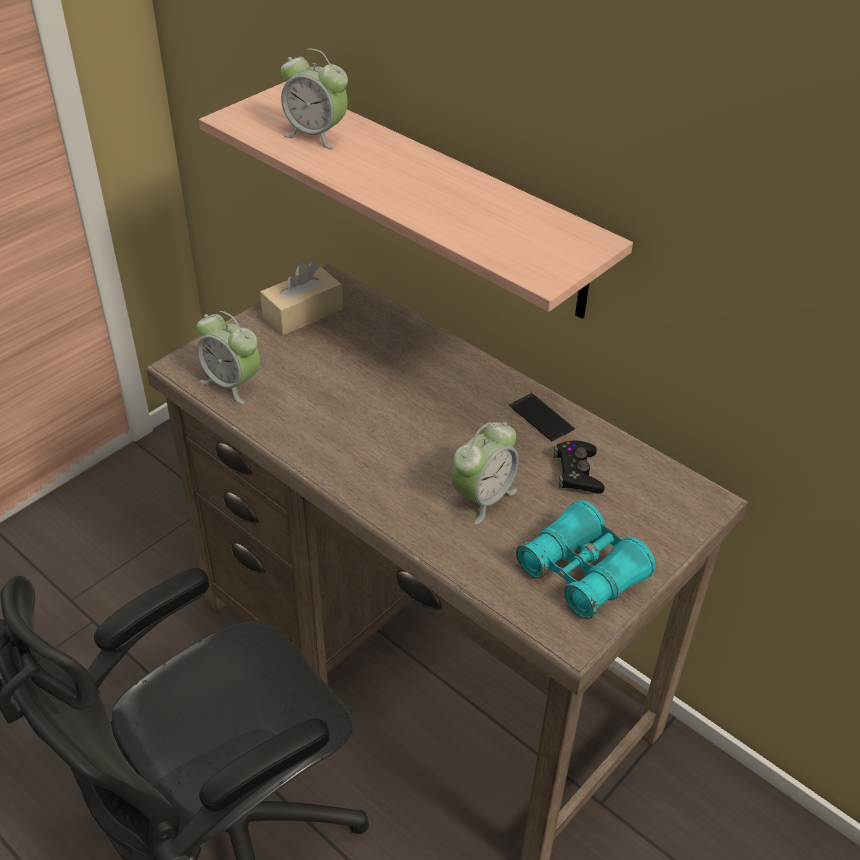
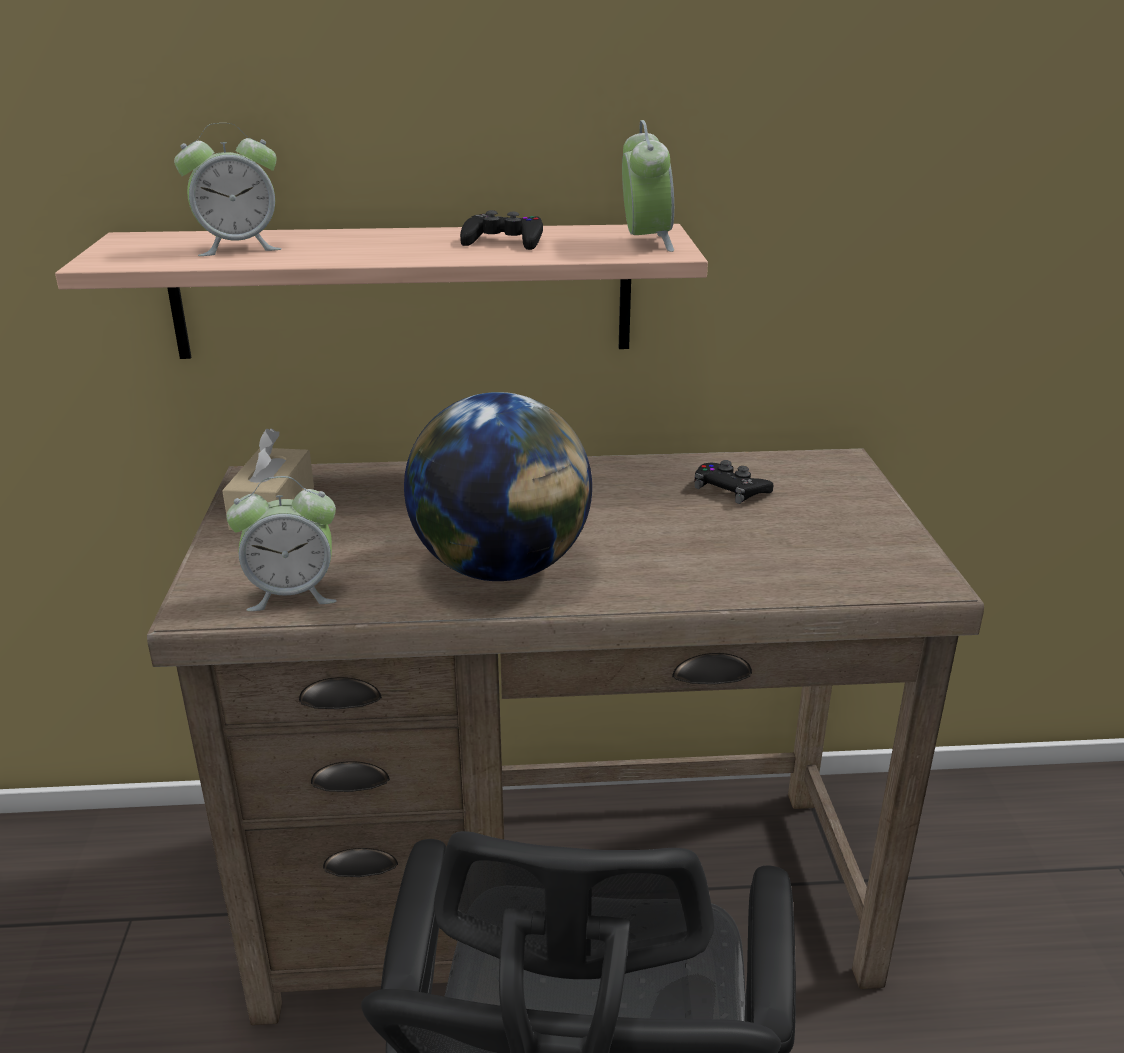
camera: 45 degrees left, 15 degrees down
alarm clock [452,422,519,524] -> alarm clock moved to [622,120,674,252]
phone [509,393,575,442] -> none
turquoise binoculars [516,500,656,619] -> none
none -> globe [404,392,592,581]
none -> black game controller [460,210,543,250]

